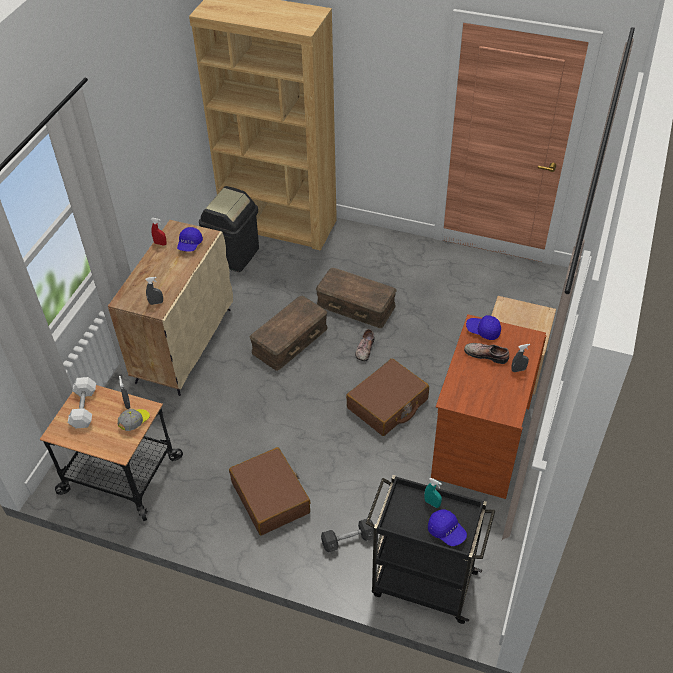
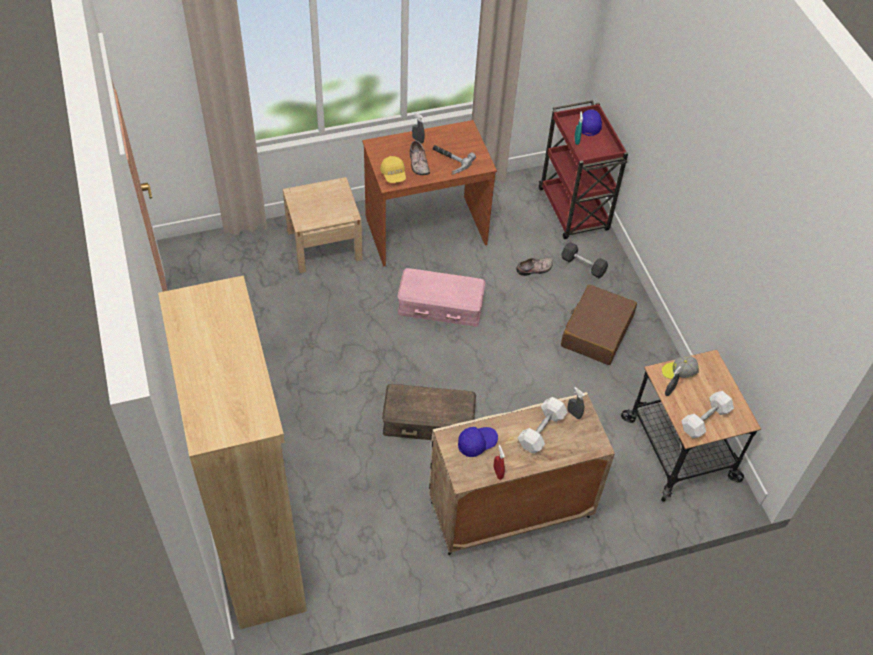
camera: 130 degrees left, 5 degrees up
black trash can [199,186,259,272] -> none
brown storage box [316,268,396,328] -> none
brown suitcase [346,358,429,436] -> pink storage box [397,268,486,327]
shoe [355,329,375,361] -> shoe moved to [516,258,553,276]
black cart [365,475,495,624] -> red cart [539,100,628,239]
blue cap [466,315,501,340] -> yellow cap [380,156,406,183]
none -> hammer [433,145,476,174]
none -> white dumbbell [518,397,568,453]

